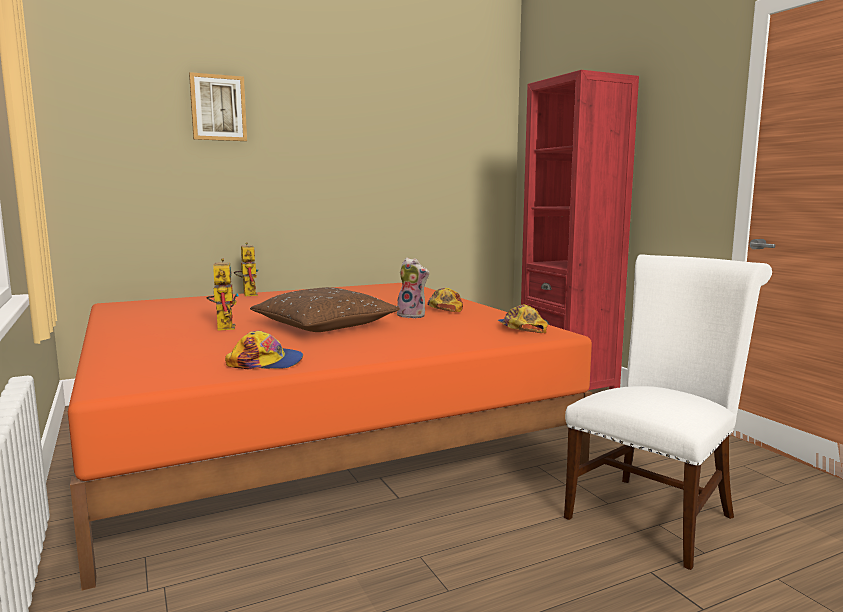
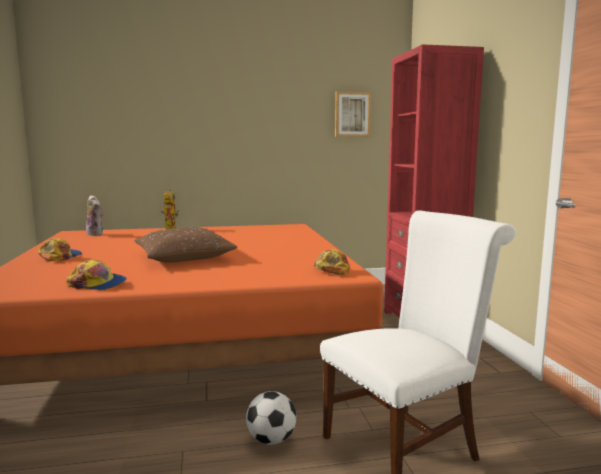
camera: 15 degrees right, 0 degrees up
picture [189,72,247,141] -> picture moved to [335,91,371,137]
toy robot [206,258,239,331] -> none
plush toy [397,257,429,318] -> plush toy moved to [86,195,104,236]
cap [427,288,463,312] -> cap moved to [38,239,82,261]
none -> football [246,391,296,445]

